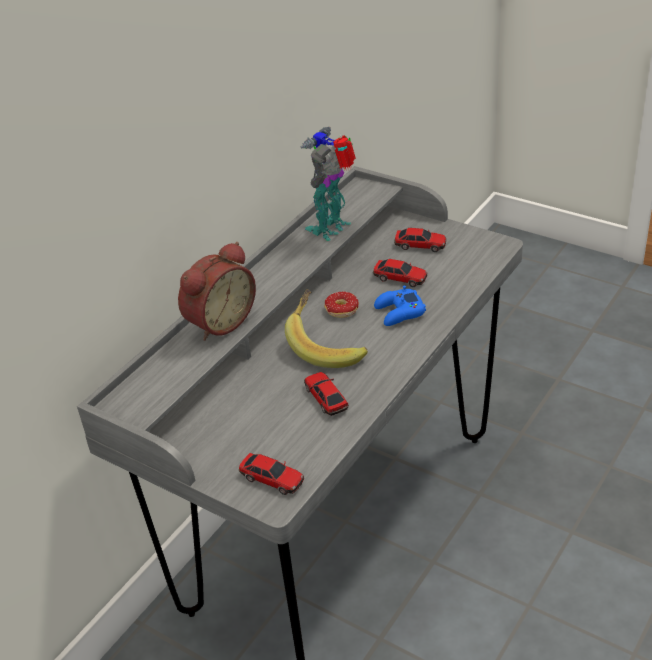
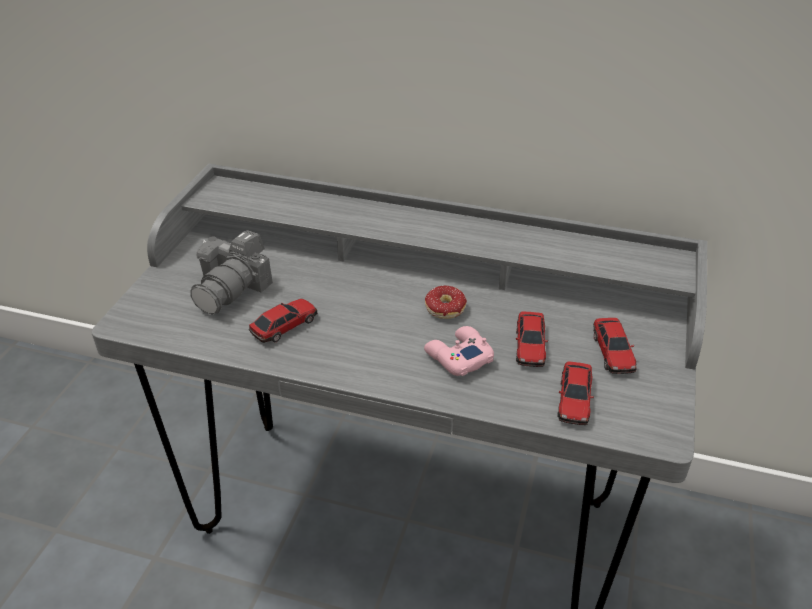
camera: 70 degrees right, 0 degrees up
alarm clock [178,242,256,341] -> none
toy car [239,453,304,495] -> toy car moved to [557,361,594,425]
banana [285,289,368,368] -> none
toy robot [300,127,356,241] -> none
blue game controller [374,285,426,326] -> pink game controller [424,326,494,376]
none -> camera [191,230,273,315]

